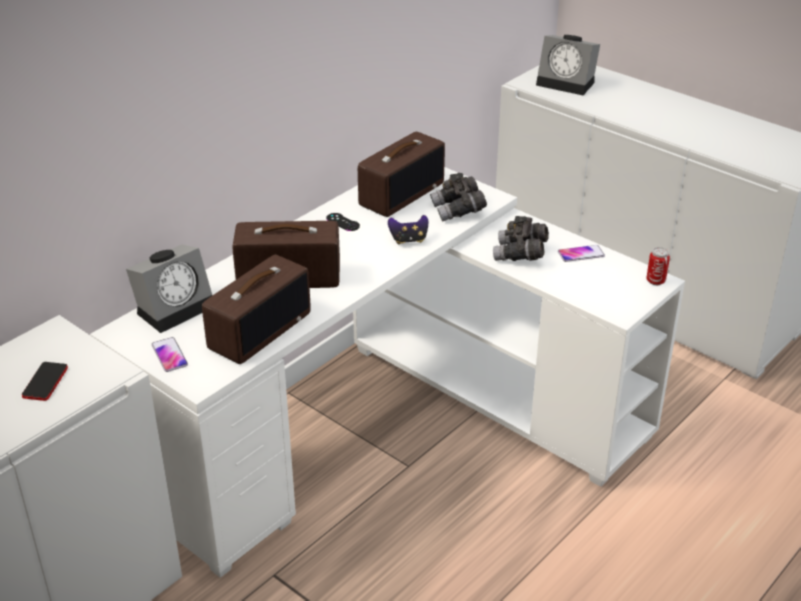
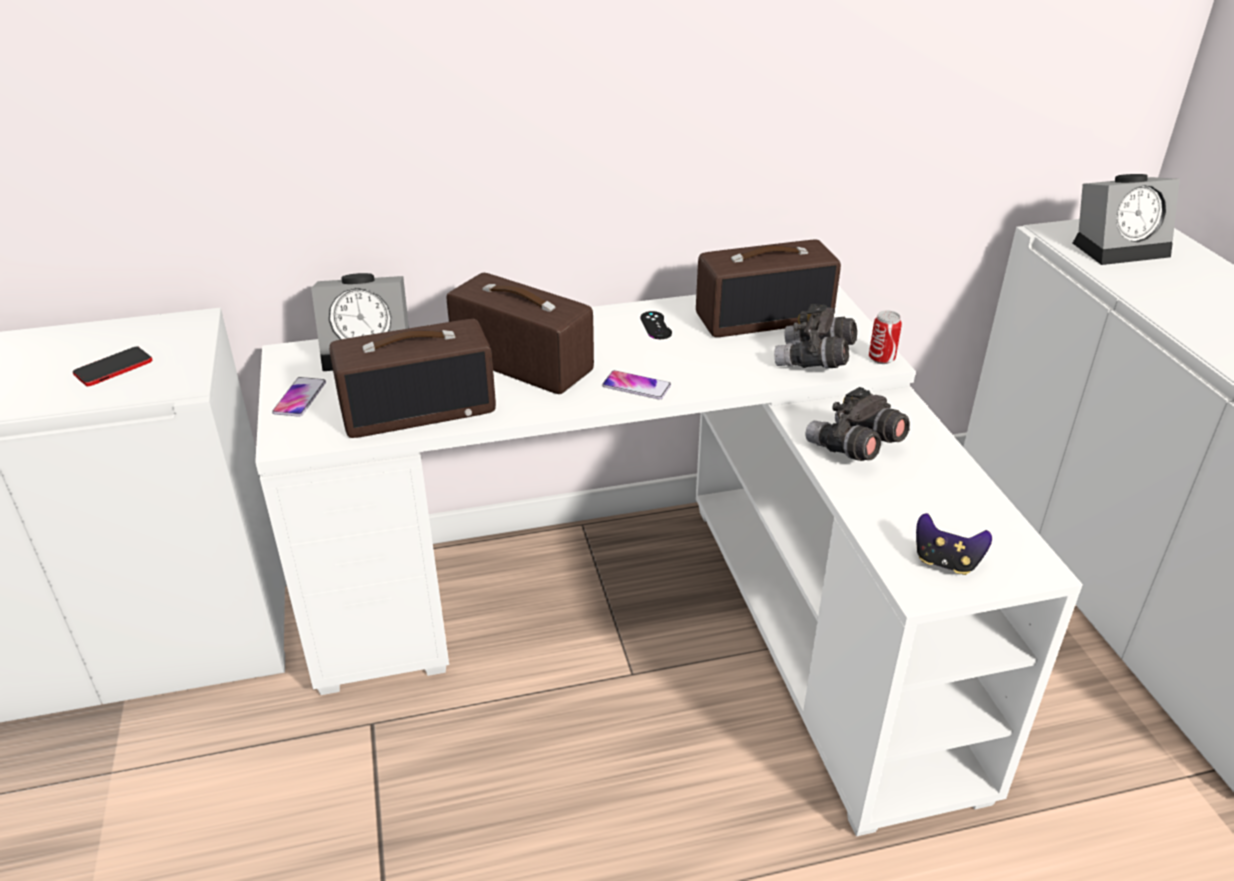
camera: 35 degrees right, 0 degrees up
game controller [388,215,428,244] -> game controller moved to [916,513,992,575]
alarm clock [536,35,600,95] -> alarm clock turned 75 degrees counterclockwise [1073,174,1180,265]
phone [558,245,605,262] -> phone moved to [602,370,671,400]
can [646,247,670,285] -> can moved to [869,310,902,364]

